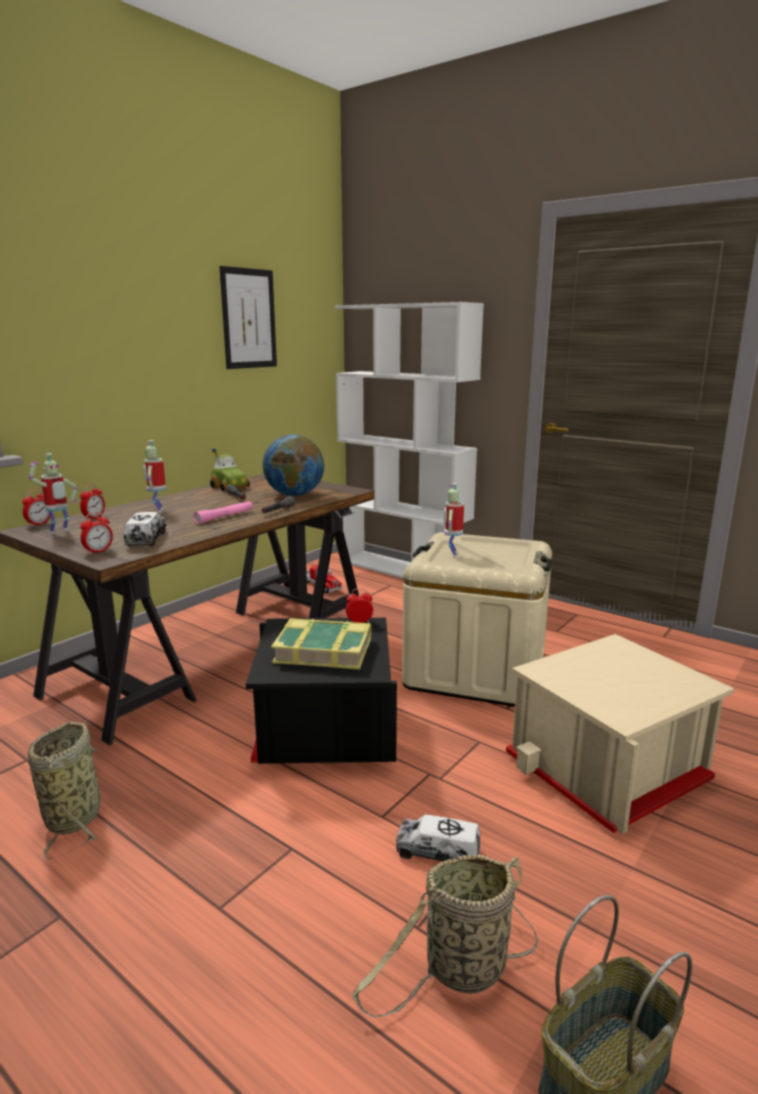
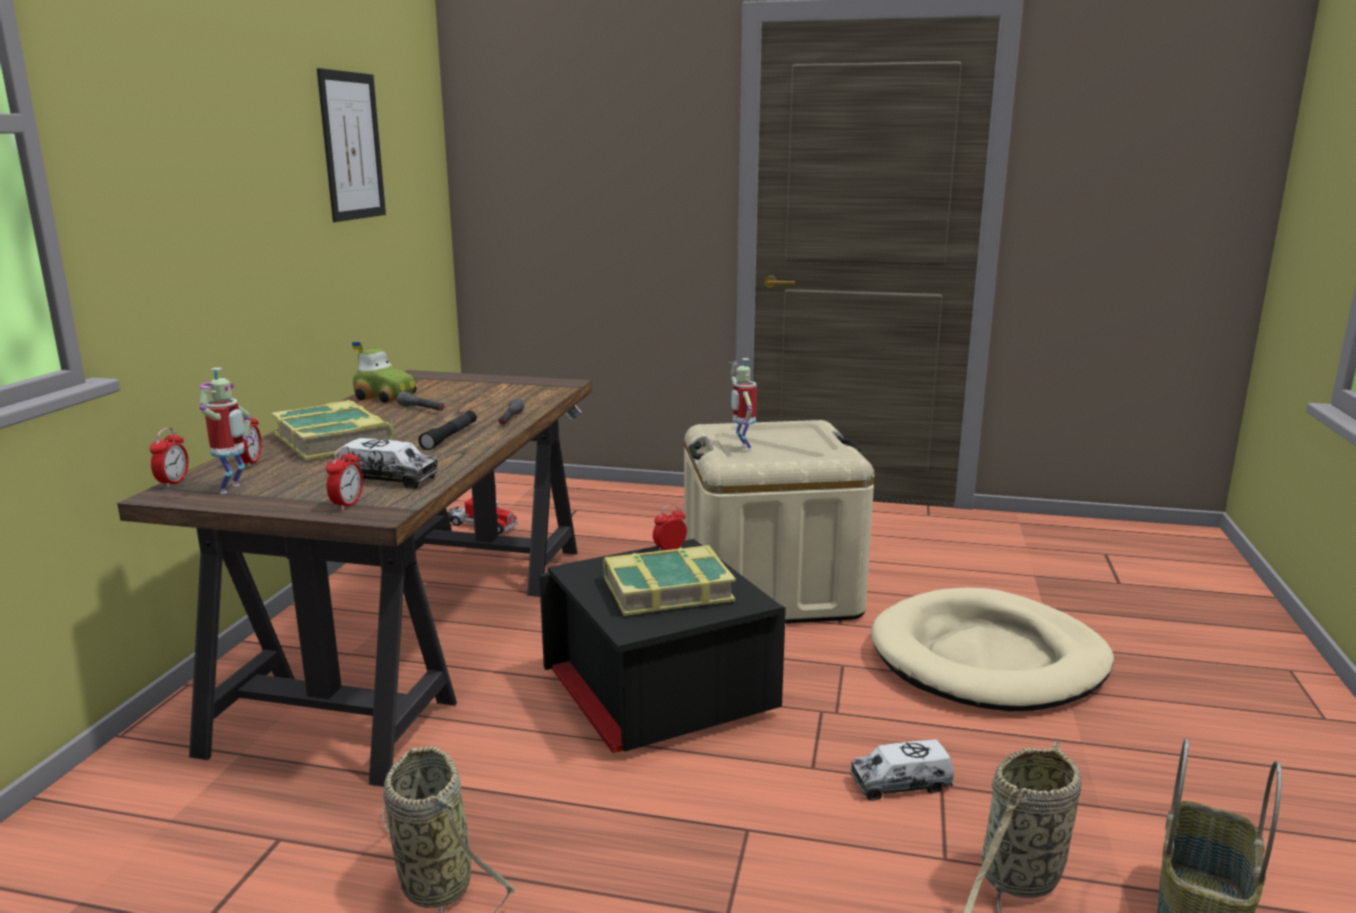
camera: 25 degrees left, 0 degrees up
toy truck [124,512,166,547] -> toy truck turned 135 degrees clockwise [338,438,438,489]
toy robot [143,440,166,513] -> book [272,400,395,460]
pink flashlight [194,501,253,524] -> black flashlight [419,411,477,450]
globe [263,434,324,496] -> none
white bookcase [335,302,484,578] -> none
beige storage box [506,634,734,834] -> beige dog bed [871,588,1114,711]

